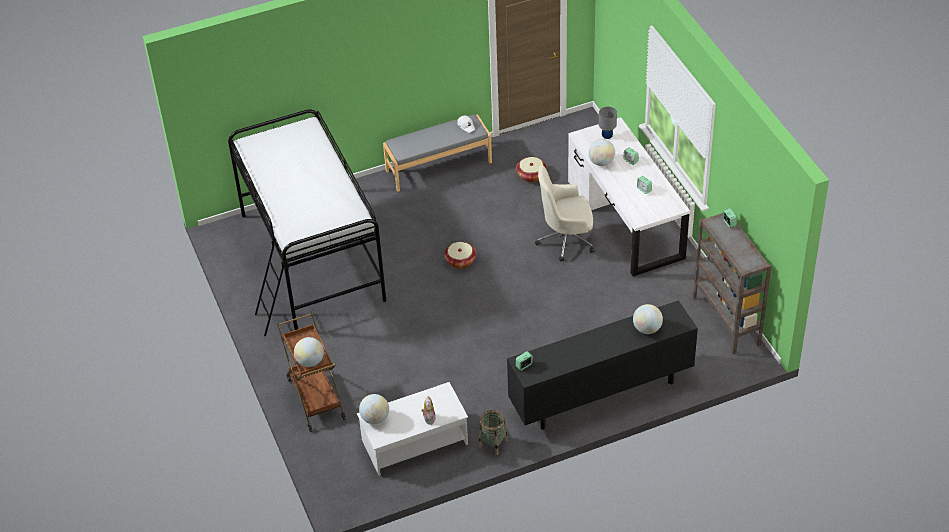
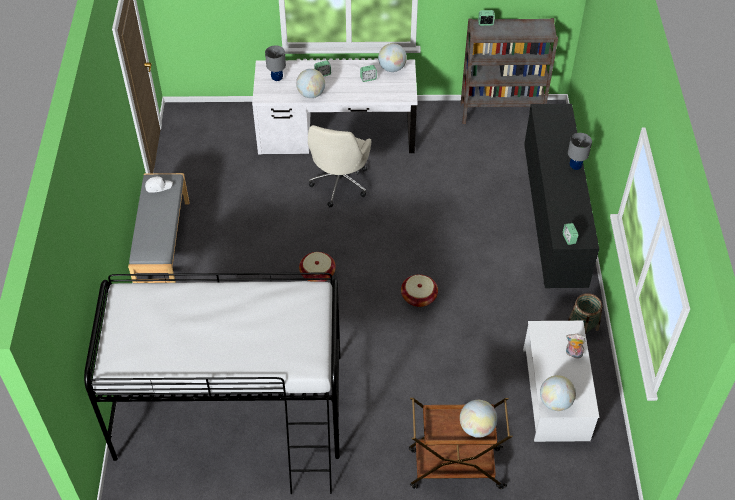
camera: 70 degrees left, 5 degrees up
basket [516,157,547,182] -> basket moved to [401,274,438,307]
globe [633,304,663,334] -> globe moved to [378,43,407,72]
none -> grey table lamp [568,133,592,170]

